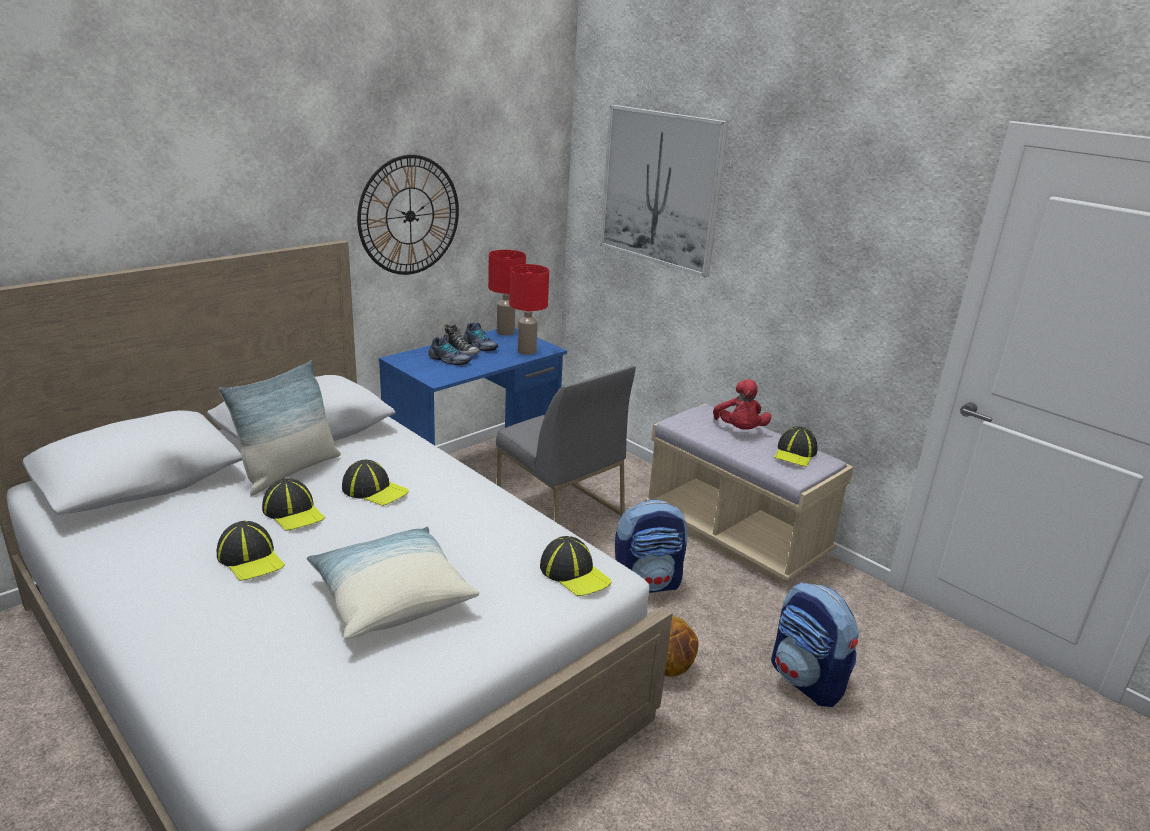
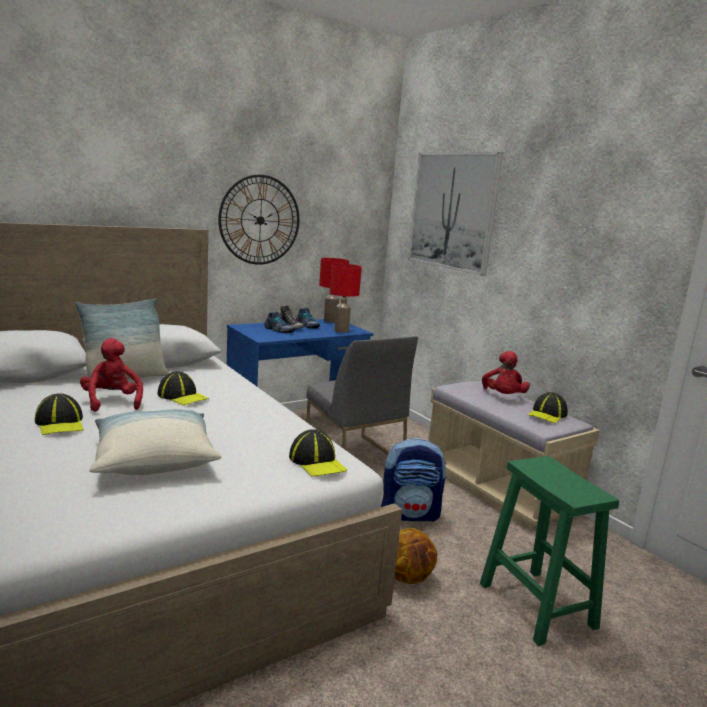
camera: 10 degrees right, 10 degrees down
cap [262,478,325,531] -> red plush toy [80,338,143,412]
backpack [771,582,859,707] -> green stool [480,456,619,646]

